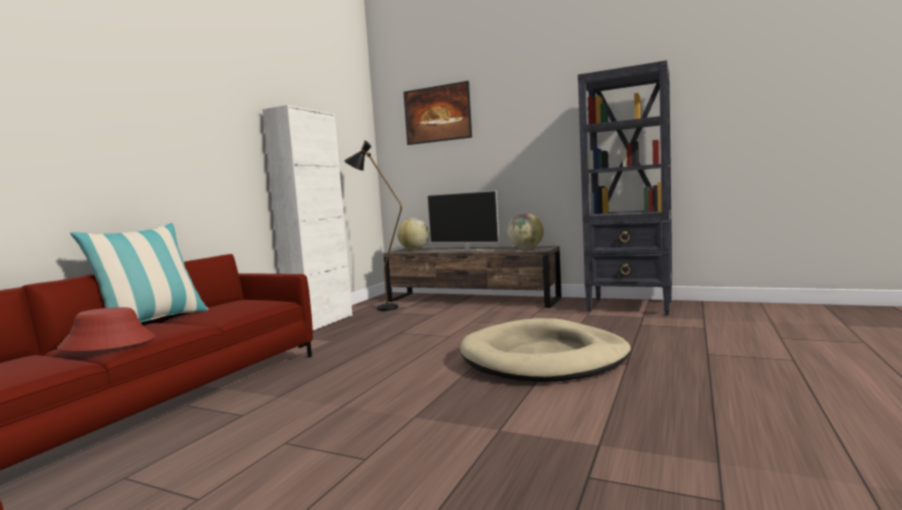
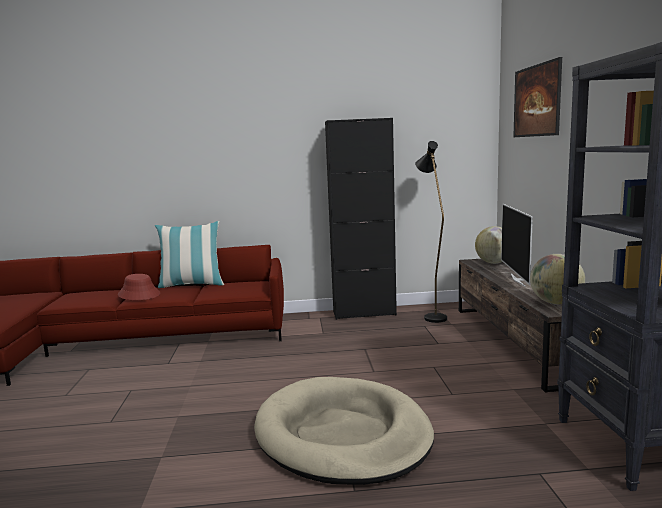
camera: 60 degrees right, 5 degrees up
white cabinet [262,105,352,330] -> black cabinet [325,118,397,320]

